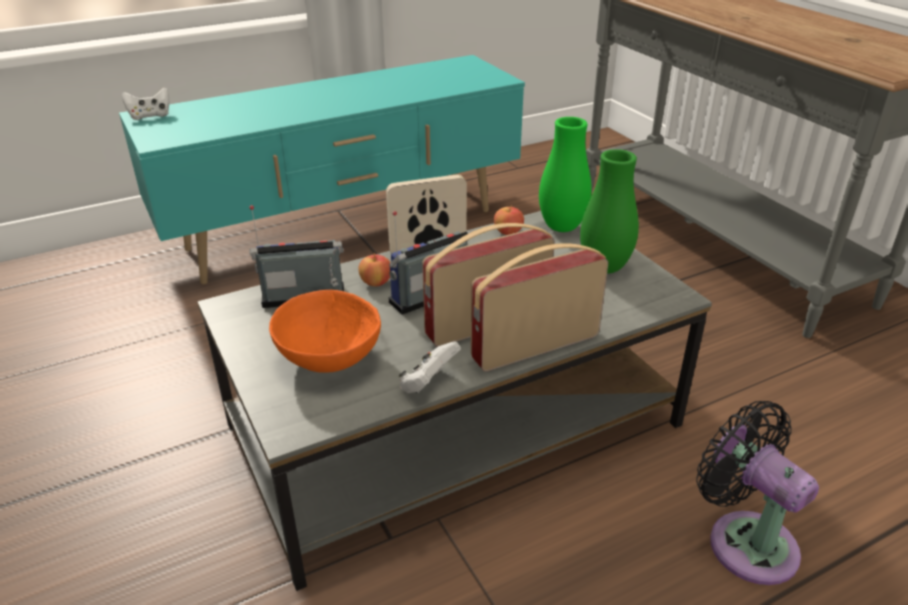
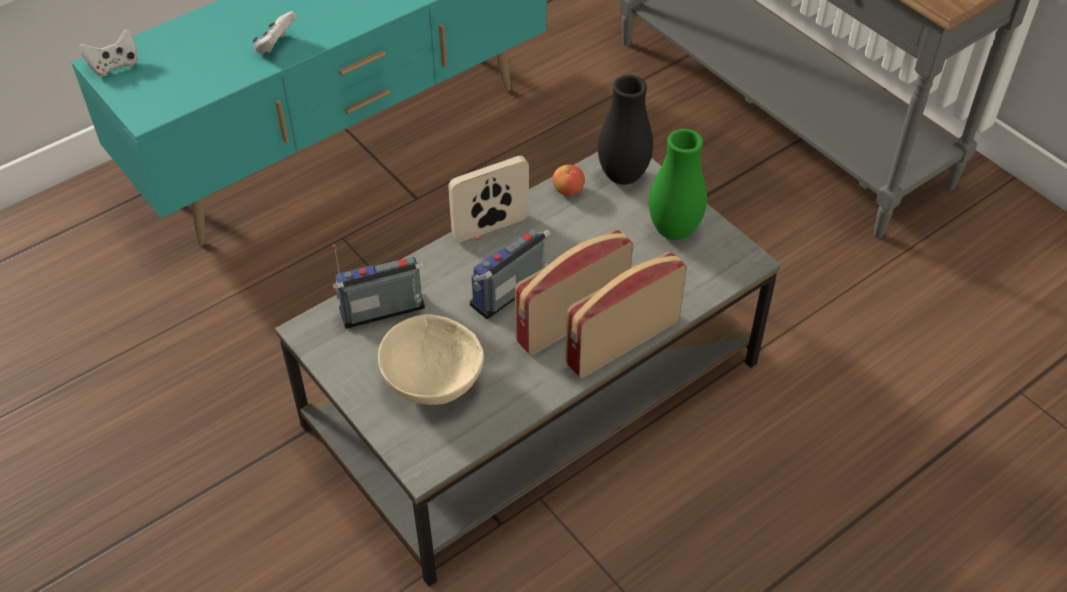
camera: 10 degrees left, 15 degrees up
orange bowl [269,290,381,373] -> beige bowl [378,314,484,405]
apple [358,253,391,286] -> none
white game controller [399,341,461,393] -> white game controller moved to [253,11,297,54]
green vase [539,117,592,232] -> black vase [598,75,653,185]
black fan [696,401,819,585] -> none

